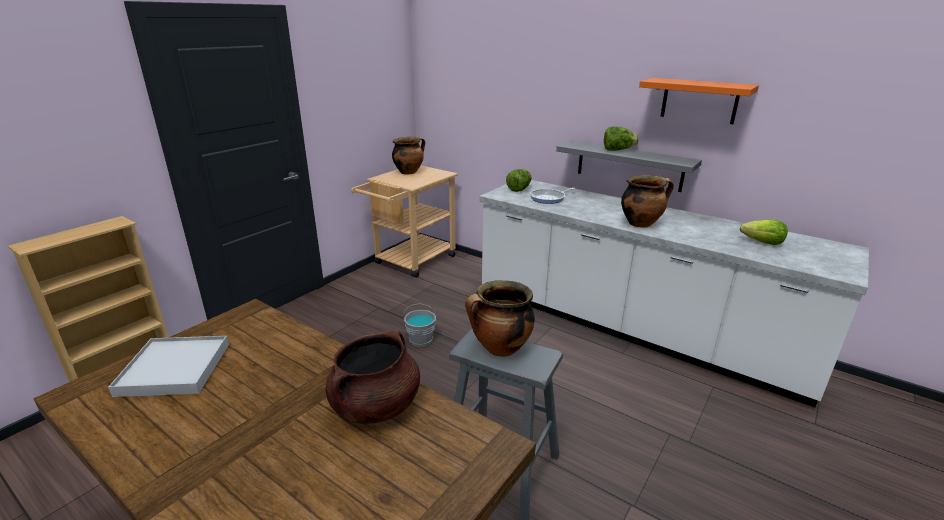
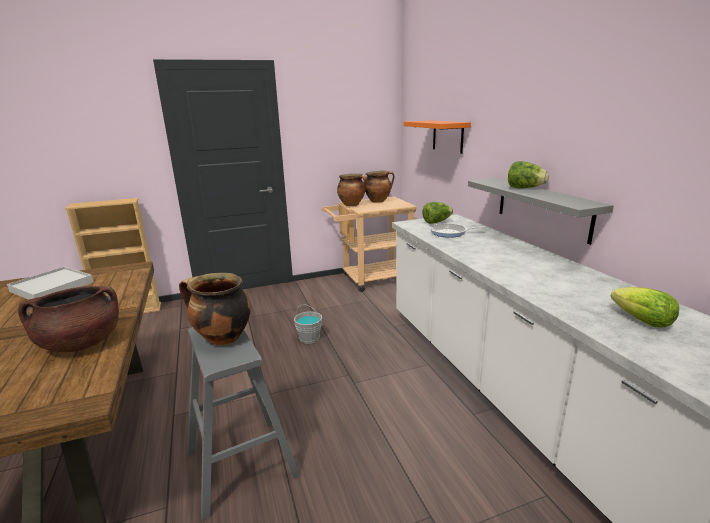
camera: 35 degrees right, 5 degrees down
cooking pot [621,175,674,228] -> cooking pot moved to [337,174,367,206]
orange shelf [639,78,759,124] -> orange shelf moved to [404,120,471,154]

